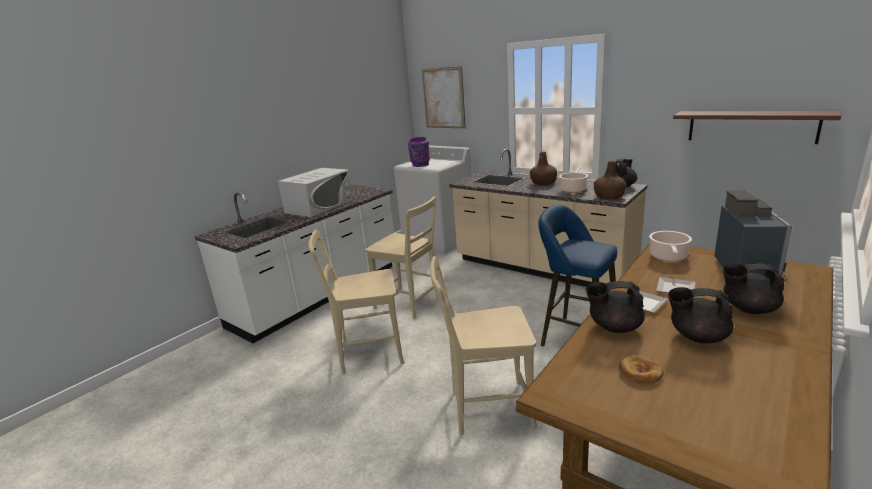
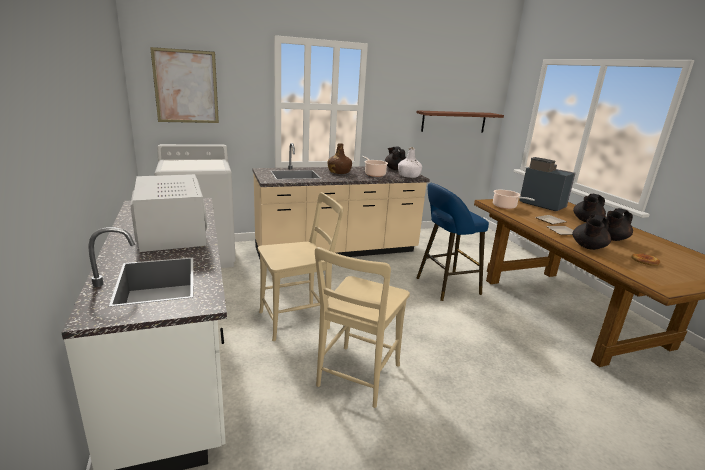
camera: 60 degrees left, 0 degrees up
purple vase [408,137,430,167] -> none
beige chair [430,256,537,435] -> none
brown bottle [594,161,627,200] -> white bottle [398,147,422,178]

